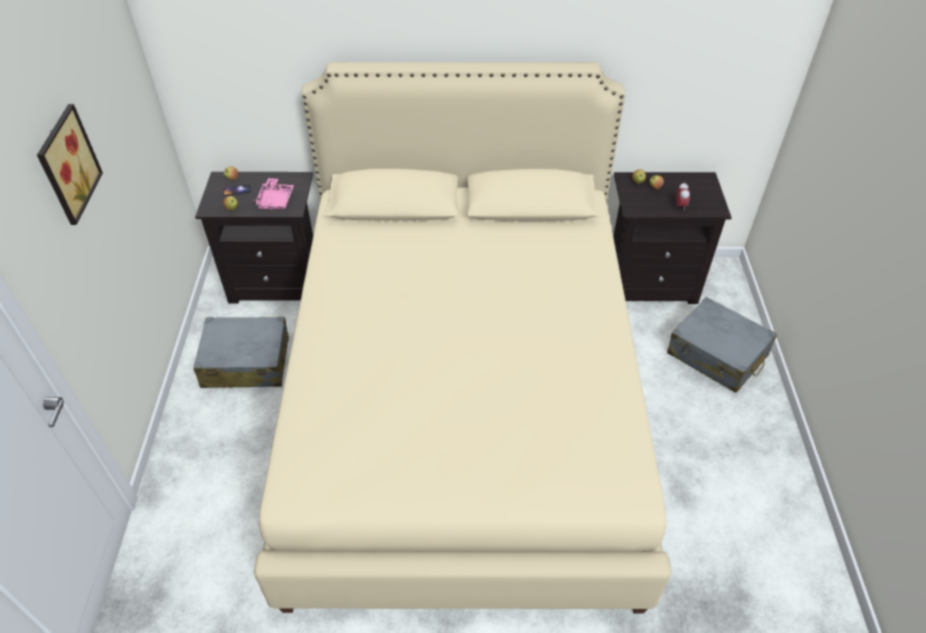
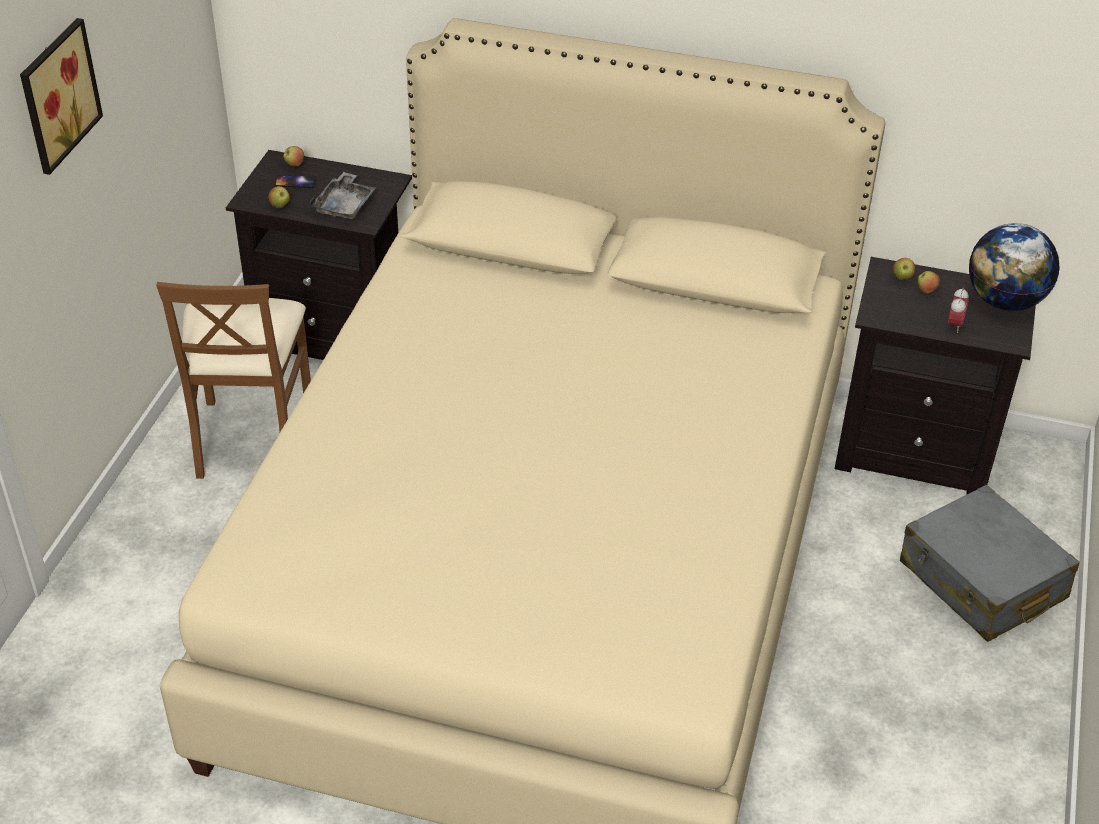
camera: 15 degrees right, 5 degrees down
grey suitcase [193,317,289,388] -> brown chair [156,282,311,479]
pink tray [253,178,294,210] -> grey tray [310,172,376,219]
none -> globe [969,223,1060,311]

